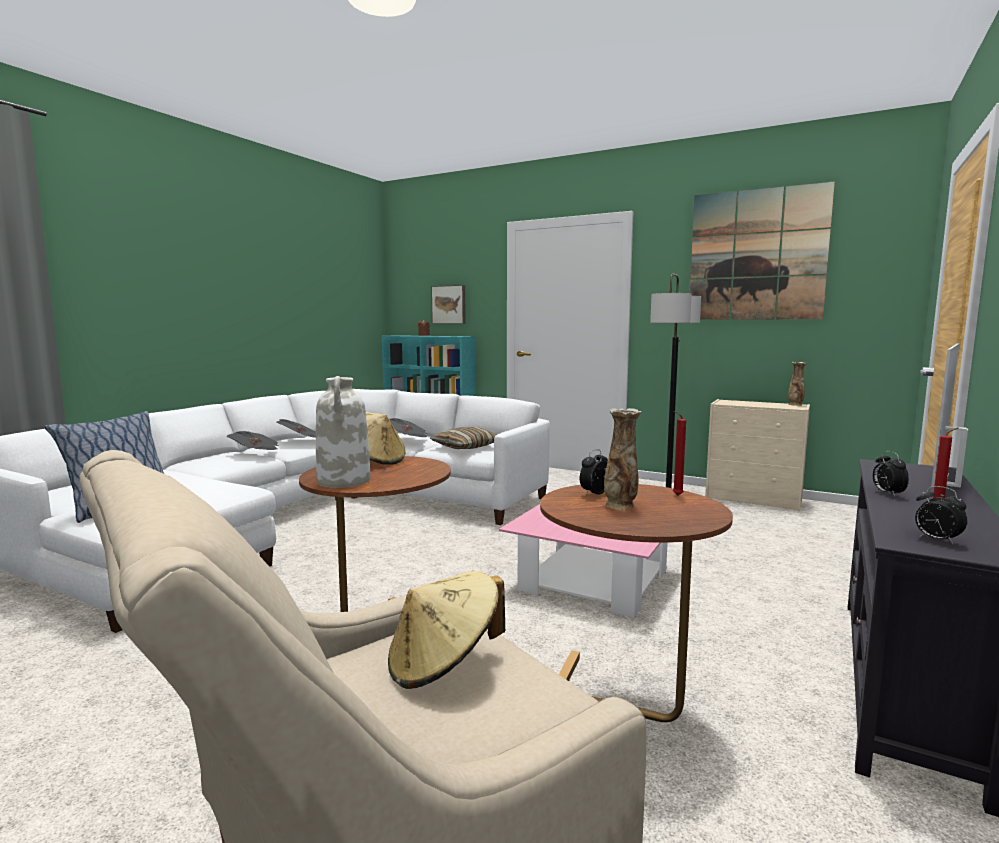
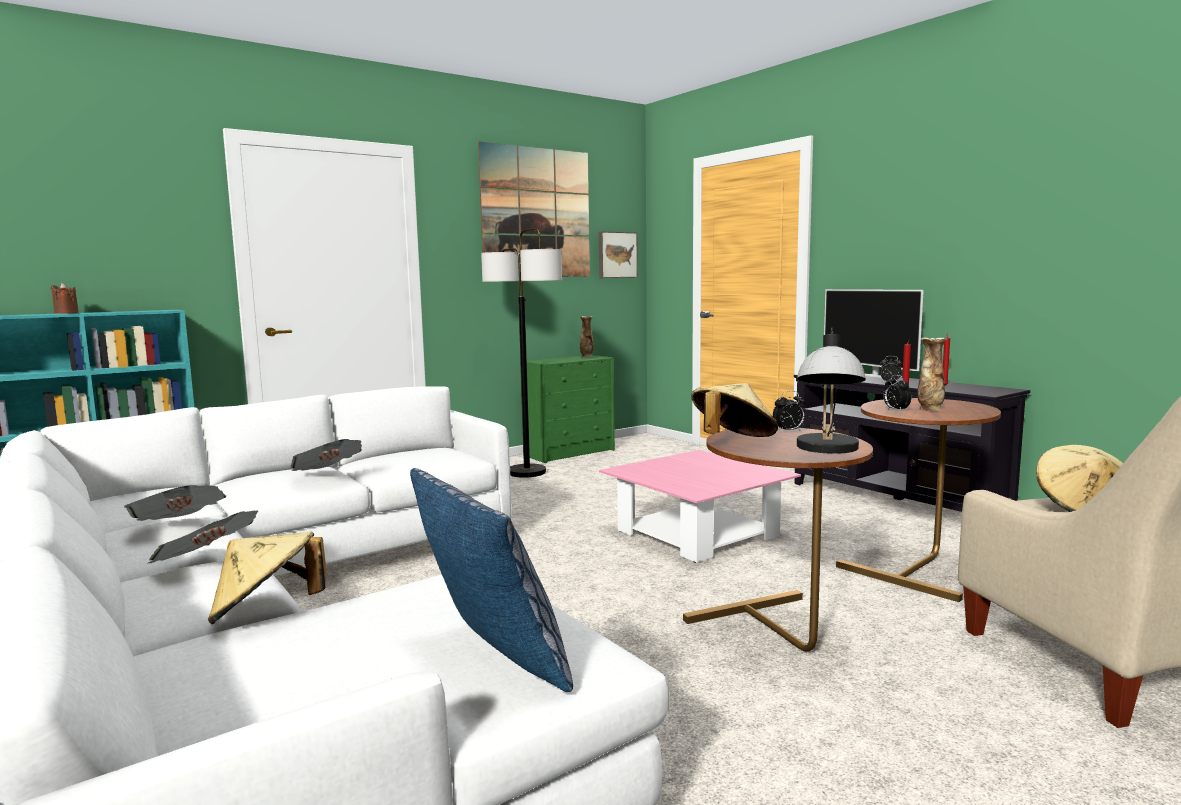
camera: 65 degrees left, 0 degrees up
white vase [316,376,371,488] -> table lamp [797,327,866,454]
pillow [430,427,497,449] -> none
picture [431,285,466,324] -> picture moved to [598,231,638,278]
beige dresser [705,399,810,511] -> green dresser [520,355,615,463]
alarm clock [915,486,968,545] -> alarm clock moved to [773,391,805,432]
none -> beige hat [208,532,326,624]

